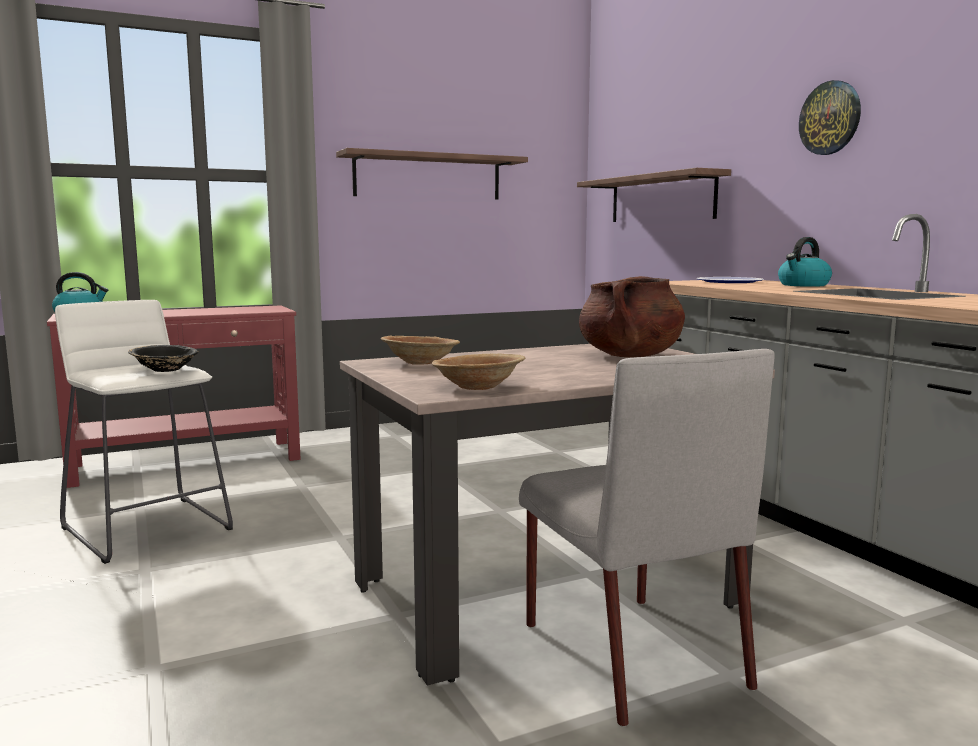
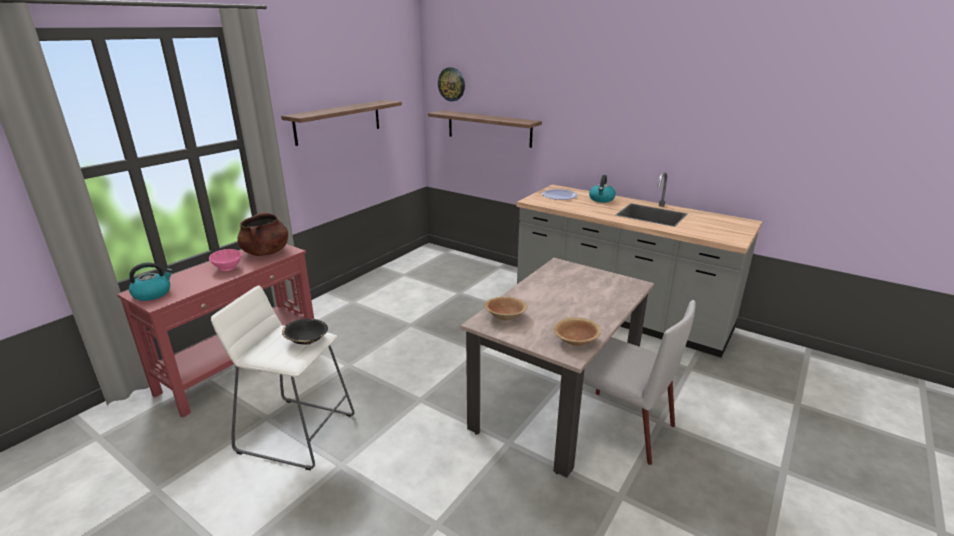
camera: 30 degrees left, 15 degrees up
brown cooking pot [579,276,685,357] -> brown cooking pot moved to [237,212,288,256]
wall clock [799,80,861,155] -> wall clock moved to [438,67,465,101]
none -> pink bowl [209,249,242,271]

